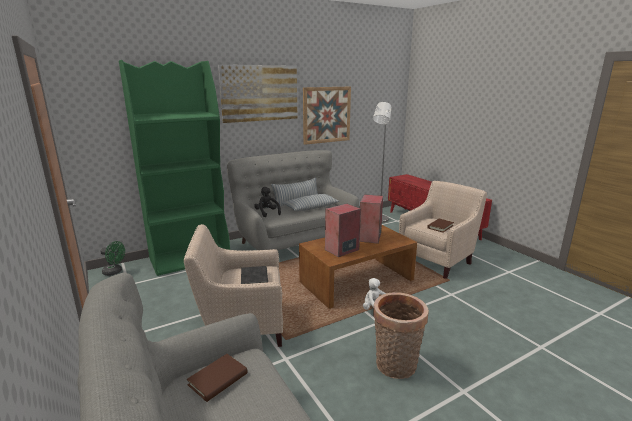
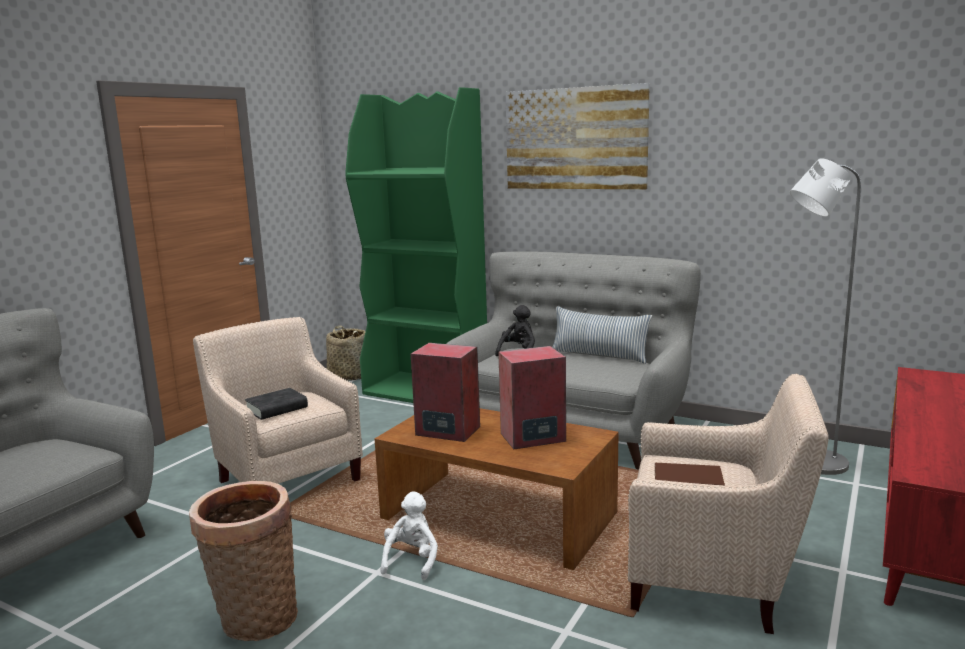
camera: 60 degrees right, 5 degrees down
green fan [100,241,125,276] -> basket [326,325,366,381]
brown book [187,354,248,402] -> none
pillow [282,194,339,211] -> none
picture [303,87,351,145] -> none

